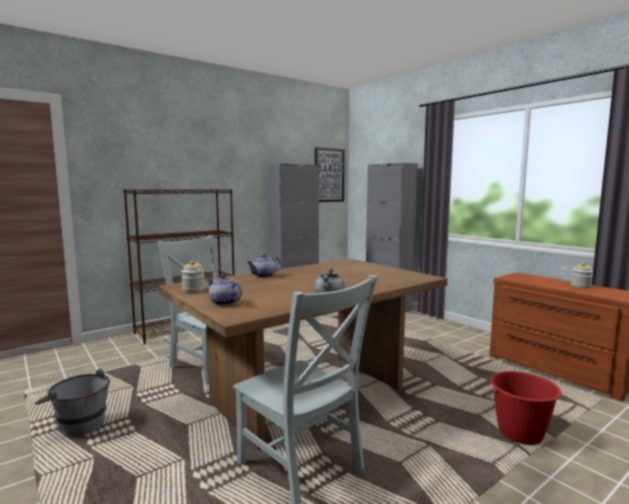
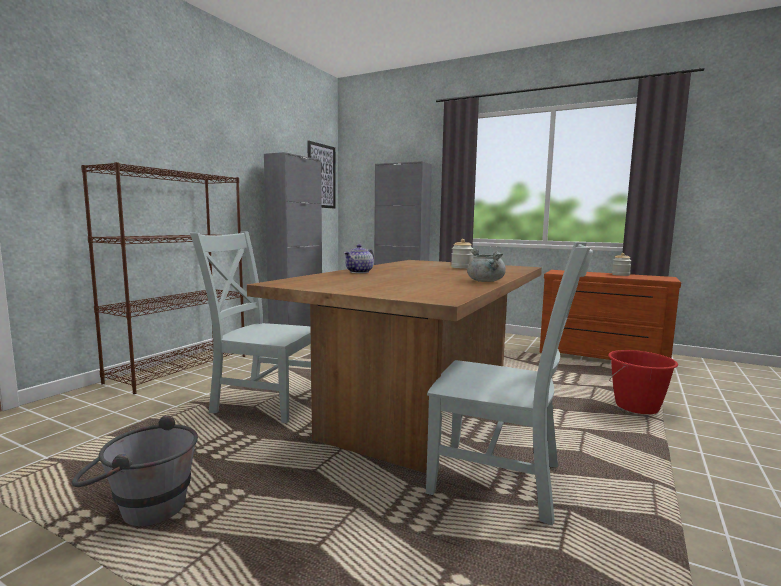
camera: 25 degrees left, 0 degrees up
jar [181,261,205,293] -> jar moved to [451,239,473,268]
teapot [207,275,242,306] -> none

